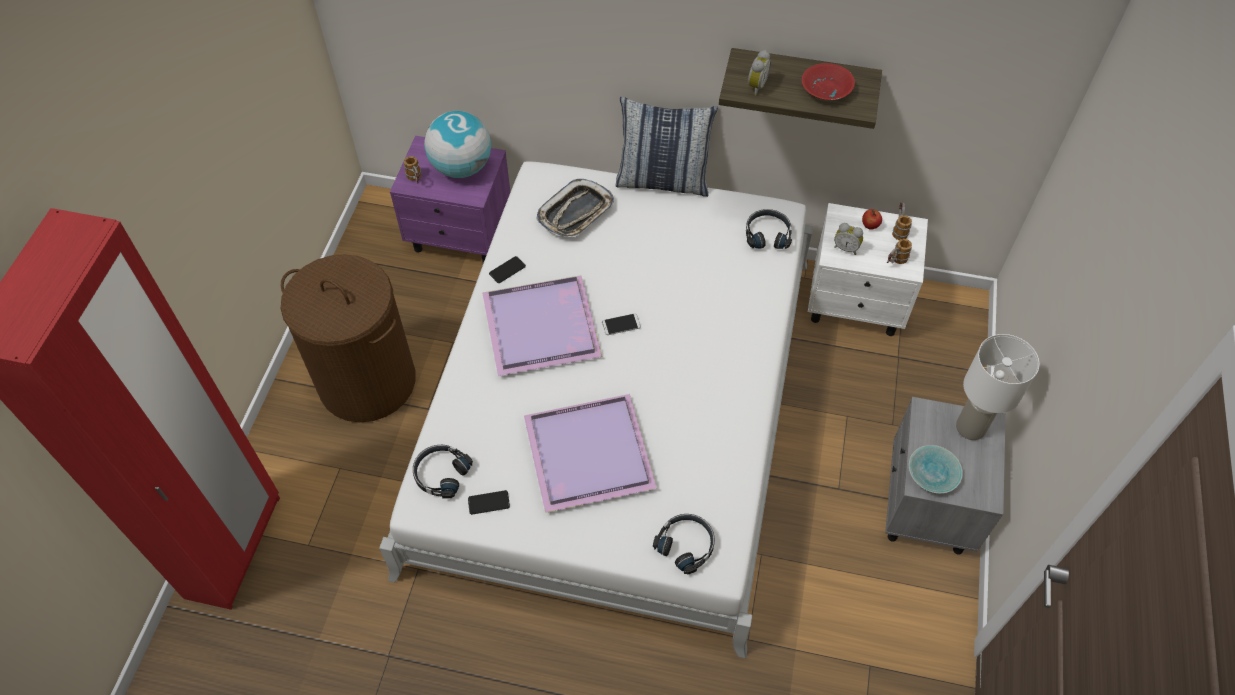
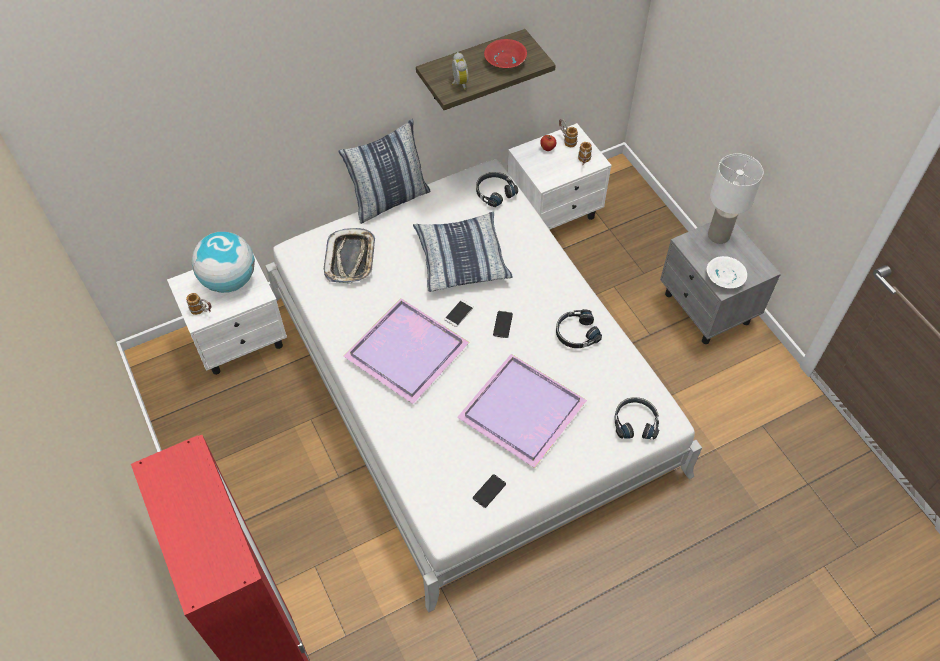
camera: 40 degrees left, 0 degrees up
brown laundry basket [281,254,416,423] -> none
purple nightstand [390,136,510,263] -> white nightstand [167,254,287,375]
black headphones [413,445,473,498] -> black headphones moved to [556,309,602,348]
phone [489,256,526,283] -> phone moved to [493,311,513,338]
alarm clock [834,223,863,255] -> none
turquoise bowl [909,445,963,494] -> white bowl [707,256,747,288]
none -> pillow [413,212,513,292]

